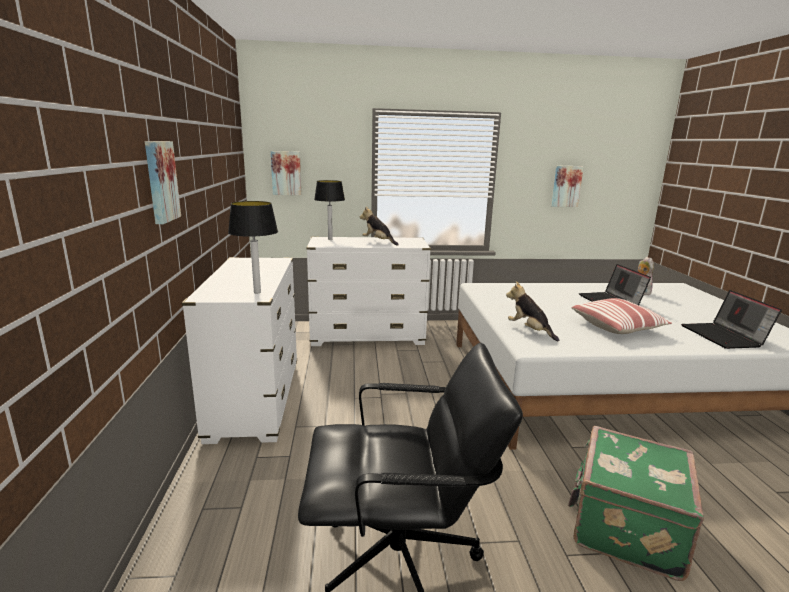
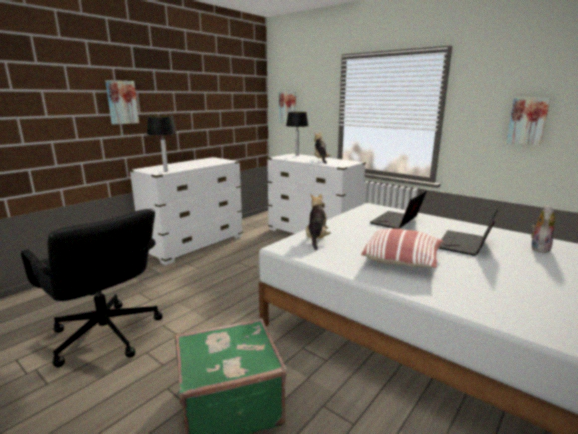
camera: 45 degrees right, 0 degrees up
laptop [681,290,782,349] -> laptop moved to [370,190,427,229]

